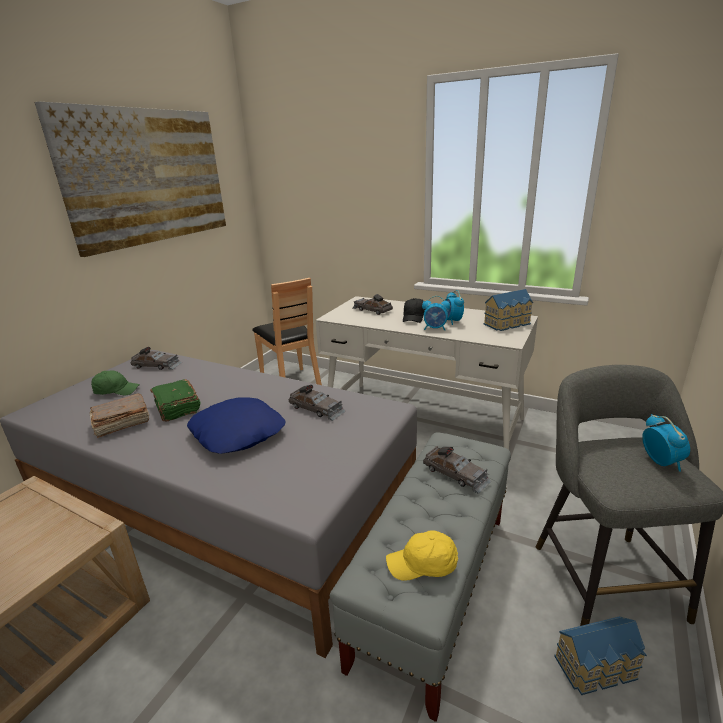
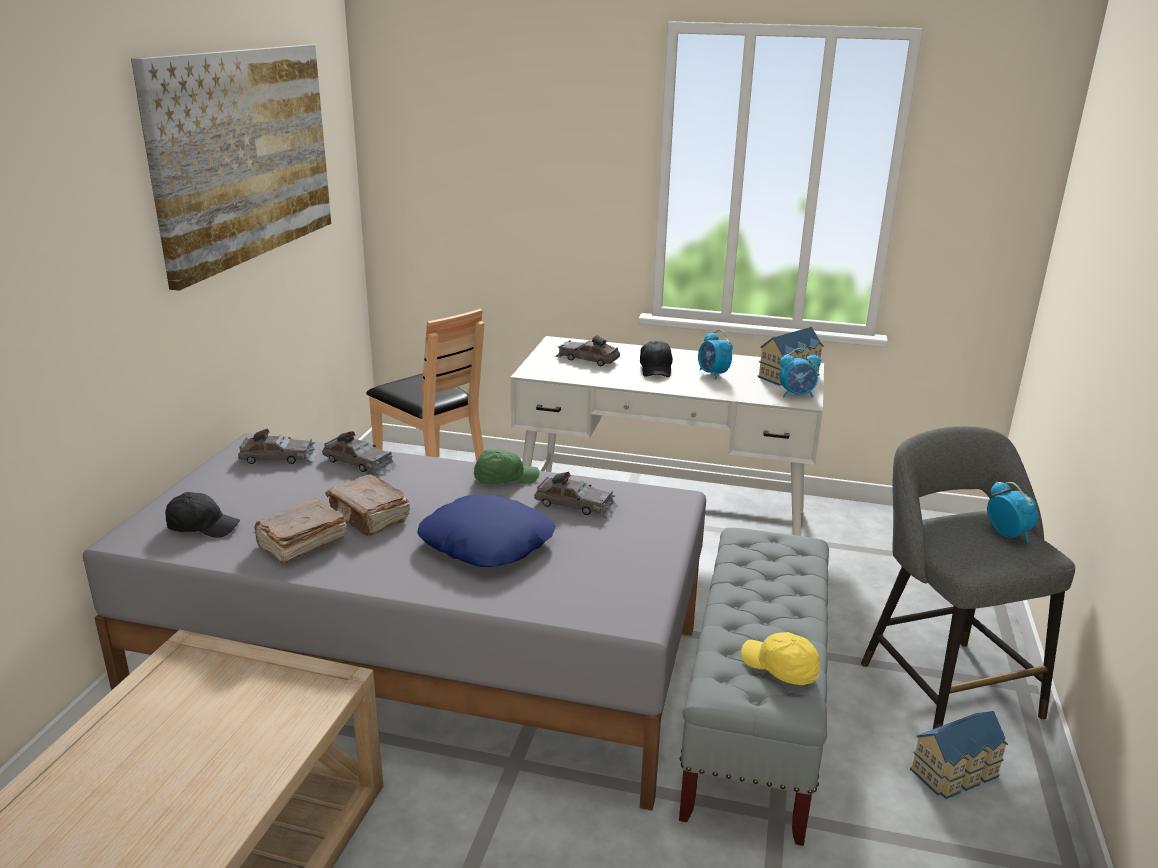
camera: 15 degrees left, 0 degrees up
green cap [91,370,140,395] -> green cap moved to [474,449,540,484]
green book [150,379,201,421] -> brown book [325,474,410,536]
yellow cap [386,530,458,581] -> yellow cap turned 60 degrees clockwise [741,632,820,685]
alarm clock [422,296,450,330] -> alarm clock moved to [779,348,821,398]
grey toy car [423,446,491,494] -> grey toy car moved to [322,431,397,476]
none -> black cap [165,492,240,538]

